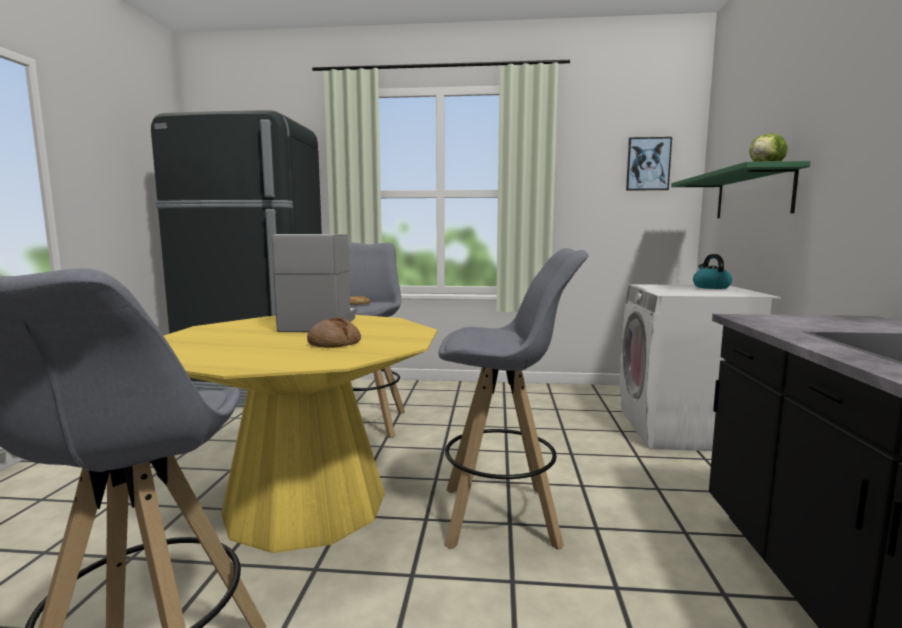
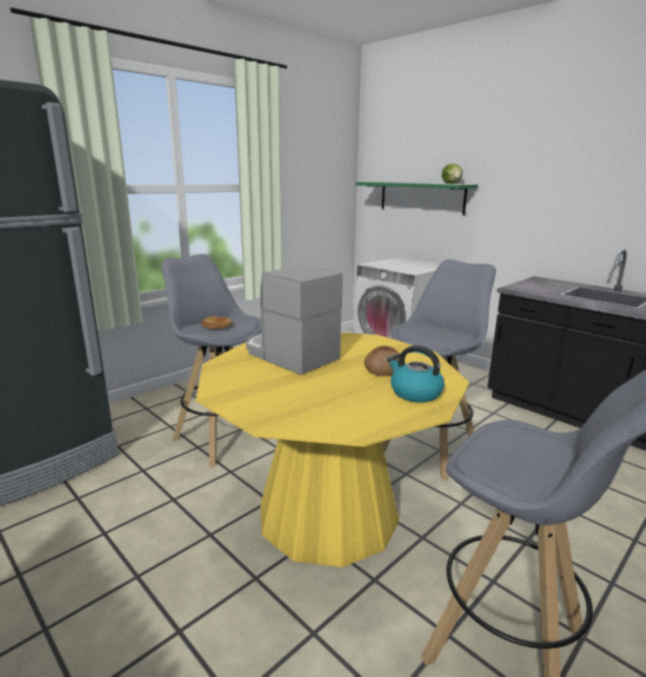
camera: 50 degrees left, 10 degrees up
picture [626,137,672,191] -> none
kettle [693,254,732,289] -> kettle moved to [387,345,444,402]

